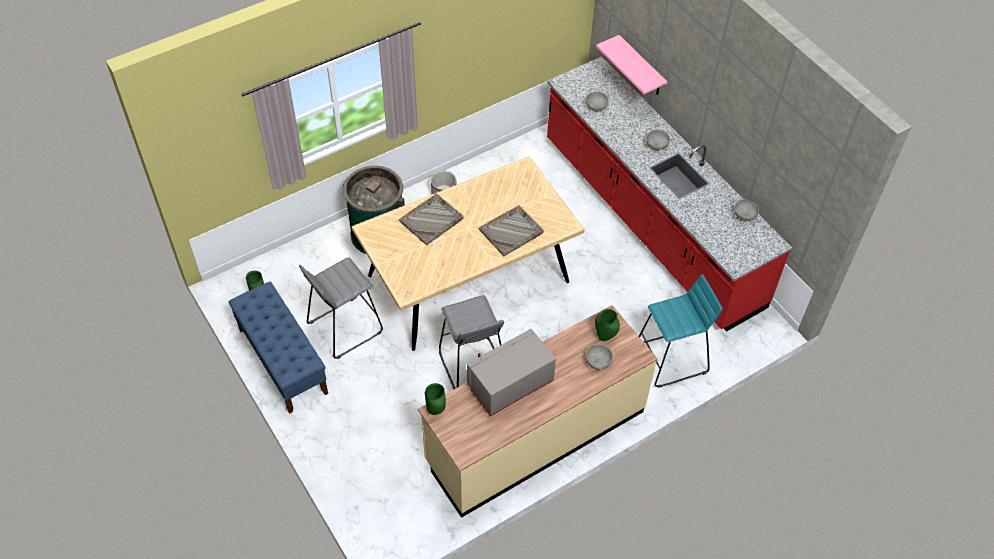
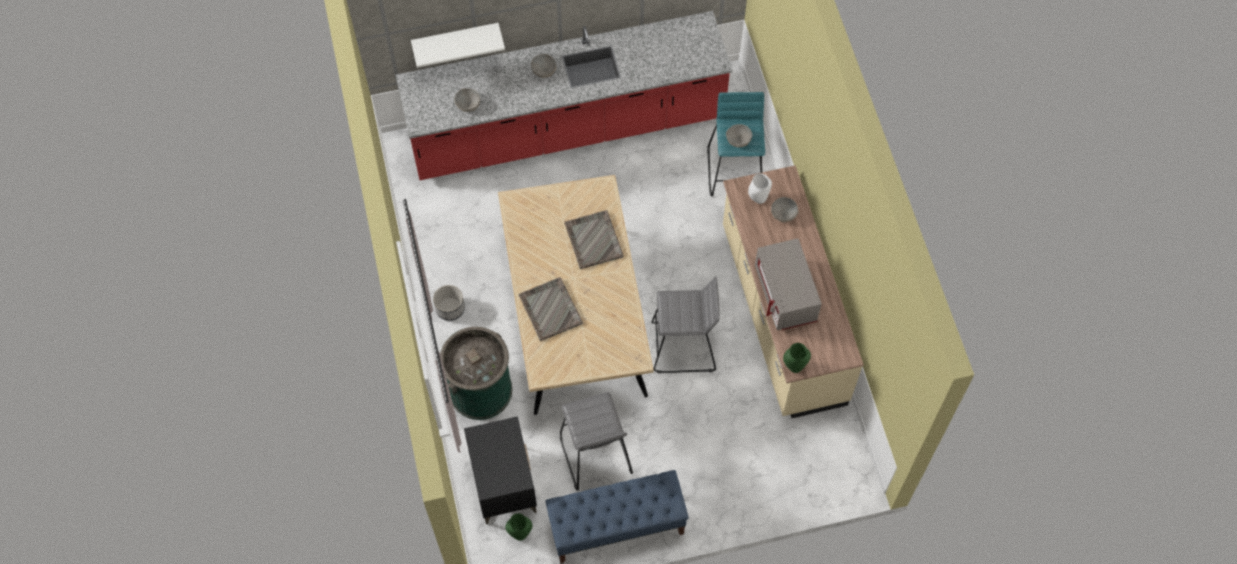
camera: 70 degrees left, 10 degrees up
green vase [595,309,620,341] -> white vase [748,173,772,204]
pink shelf [596,35,667,95] -> white shelf [411,23,505,68]
grey bowl [734,199,759,221] -> grey bowl moved to [726,124,752,147]
none -> black nightstand [464,416,537,524]

